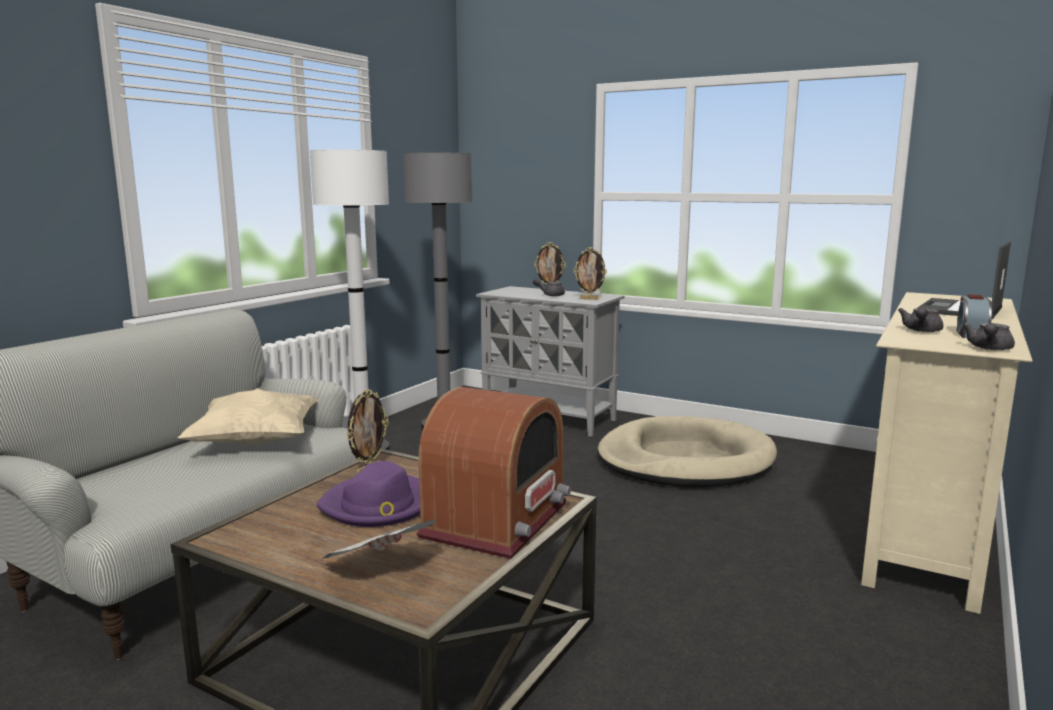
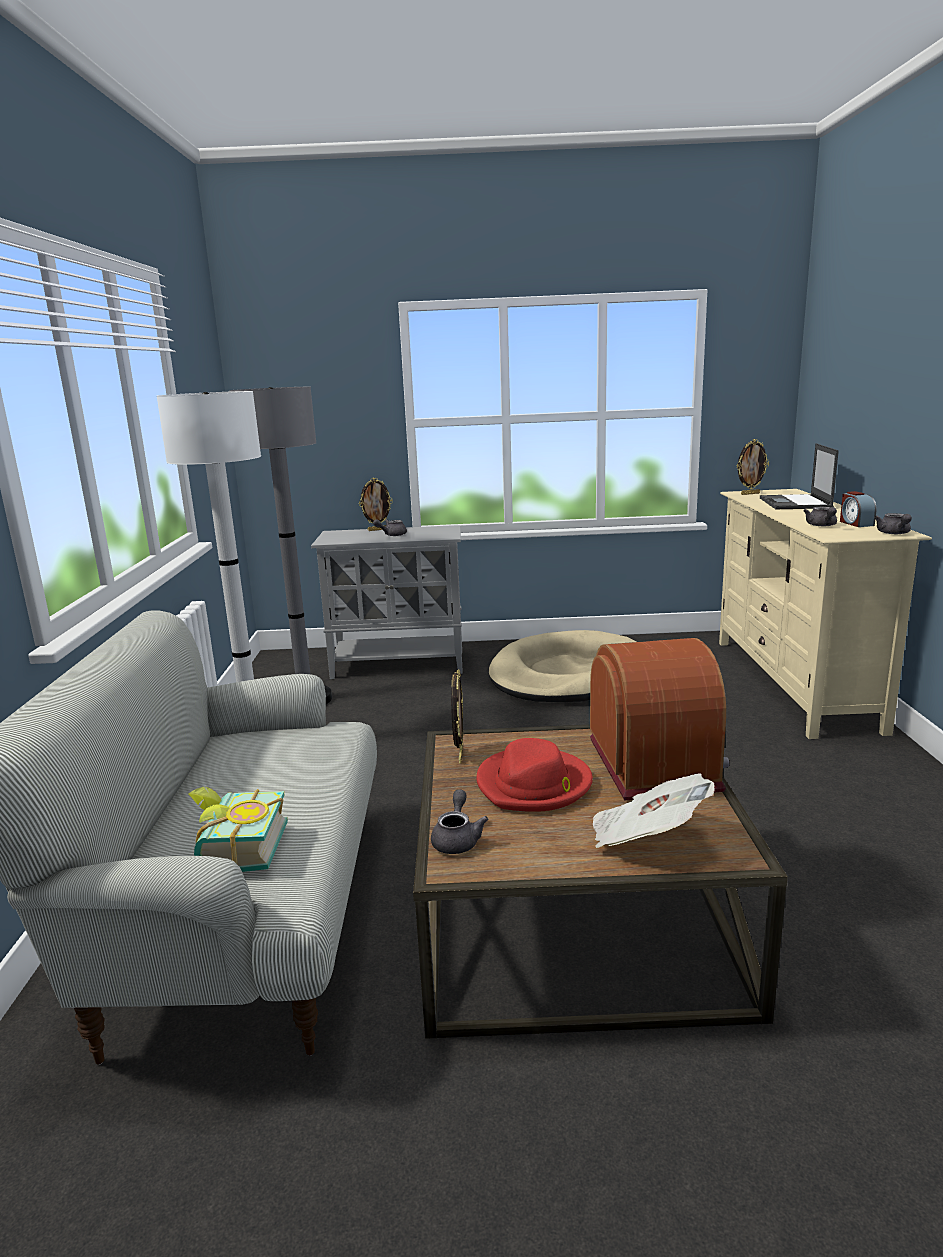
camera: 30 degrees left, 5 degrees up
beige pillow [177,388,318,444] -> none
purple hat [317,461,420,527] -> red hat [476,738,593,812]
picture frame [573,247,607,300] -> picture frame moved to [737,439,769,495]
none -> book [188,787,288,872]
none -> grey teapot [431,789,488,854]

